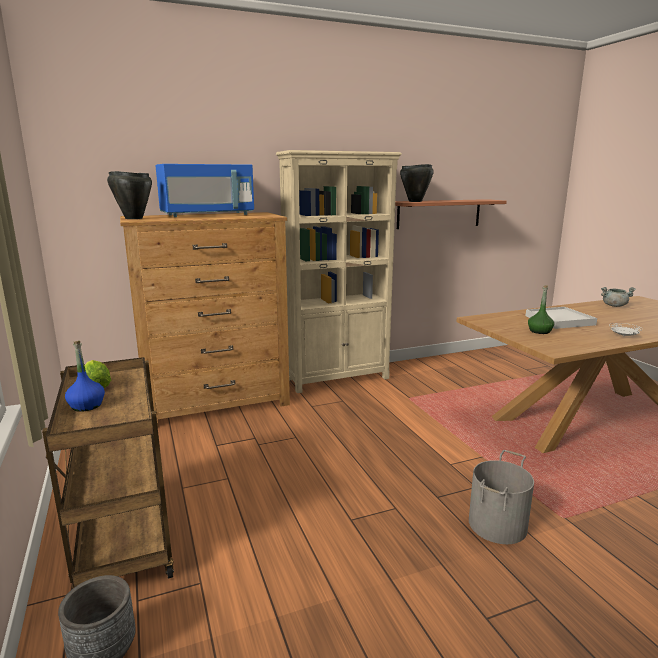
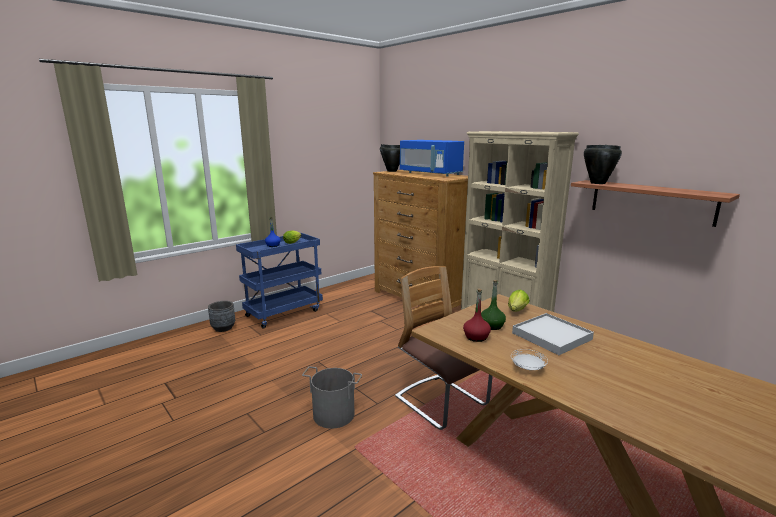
camera: 70 degrees right, 0 degrees up
brown cart [42,357,174,588] -> blue cart [236,233,323,329]
grey cooking pot [601,287,636,307] -> none
none -> chair [395,266,493,430]
none -> red bottle [463,289,491,342]
none -> lettuce [508,290,530,312]

